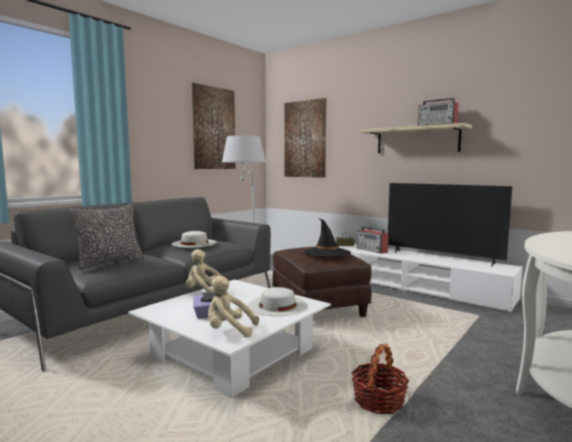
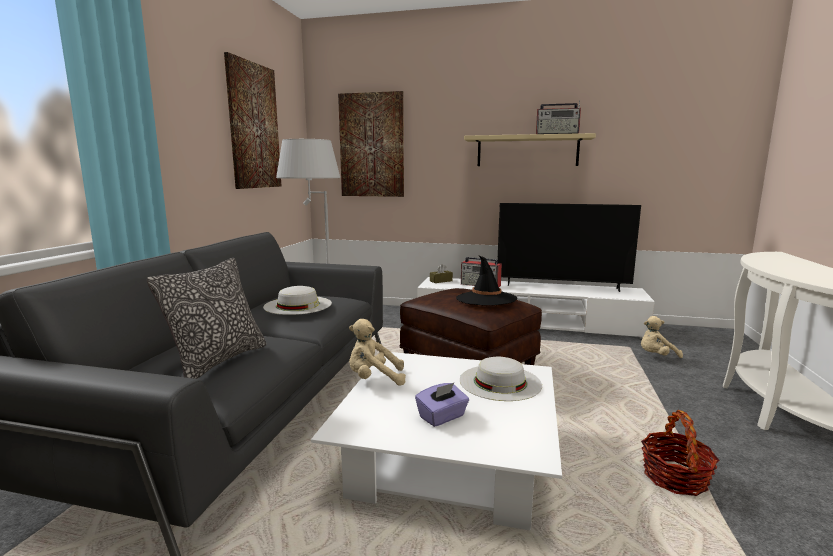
camera: 25 degrees left, 5 degrees up
beige plush toy [208,276,259,338] -> beige plush toy moved to [641,316,683,358]

